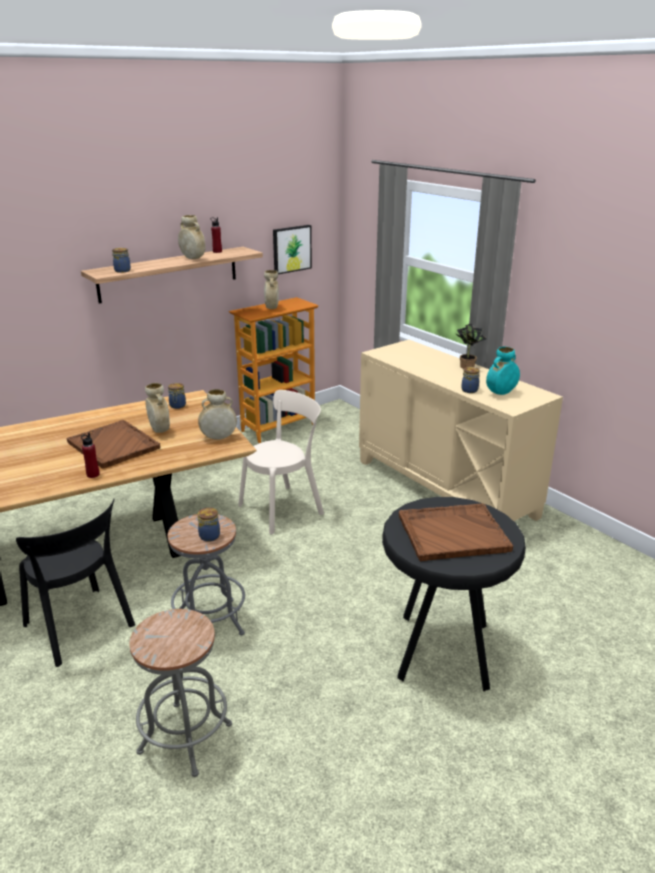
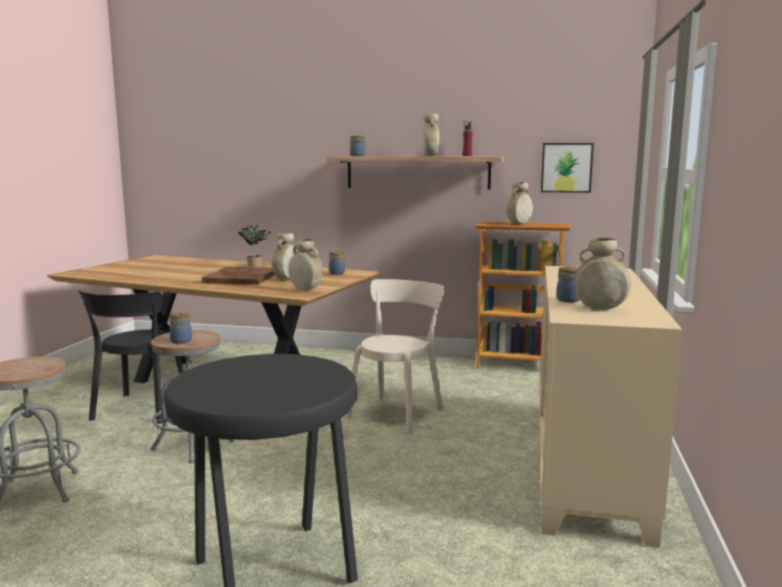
camera: 50 degrees right, 15 degrees down
red bottle [81,433,100,478] -> none
beige chair [238,390,324,535] -> beige chair turned 75 degrees counterclockwise [346,279,445,433]
brown tray [399,504,513,562] -> none
potted plant [455,324,487,369] -> potted plant moved to [238,225,272,267]
turquoise vase [486,347,520,395] -> beige vase [574,237,631,310]

